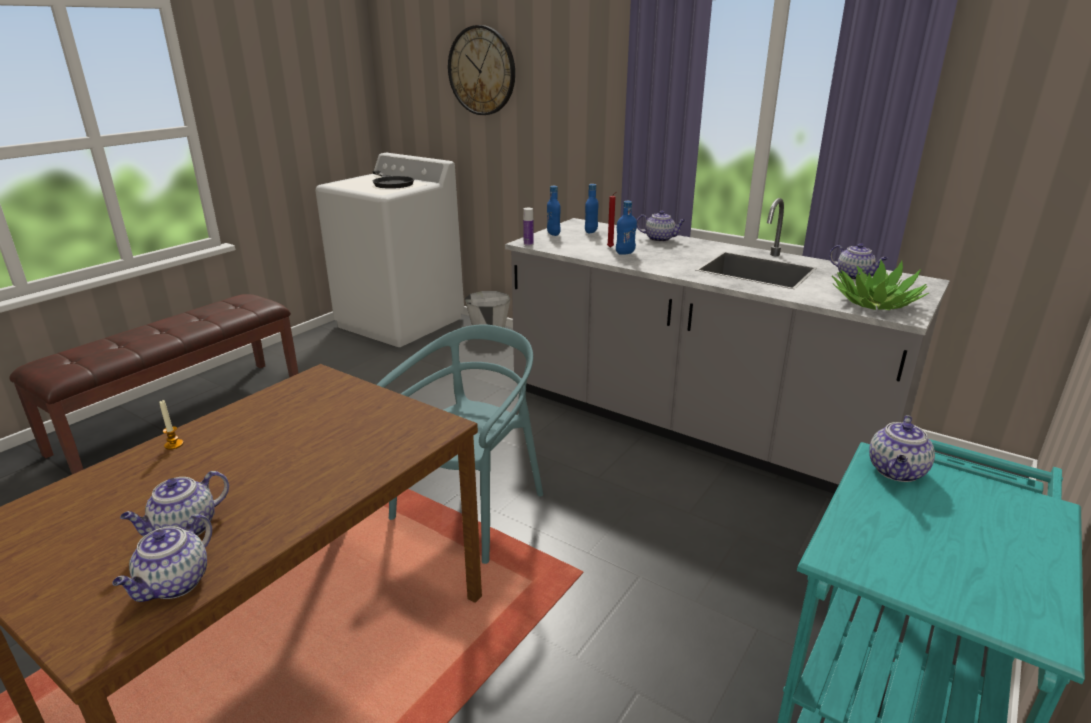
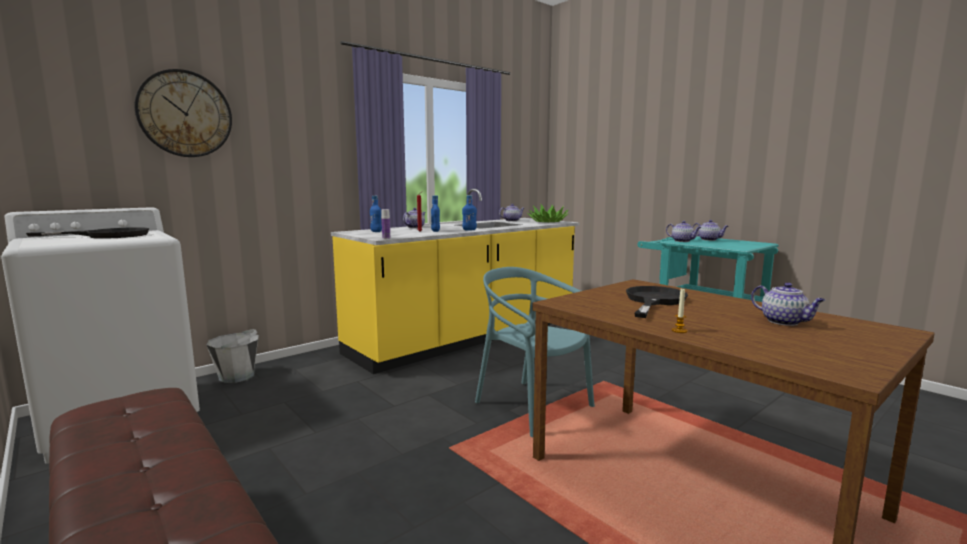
camera: 75 degrees left, 15 degrees down
teapot [112,514,212,602] -> teapot moved to [692,220,729,241]
grey counter [505,198,950,494] -> yellow counter [331,189,579,374]
blue bottle [547,186,561,236] -> blue bottle moved to [462,195,477,231]
none -> black frying pan [626,286,688,318]

